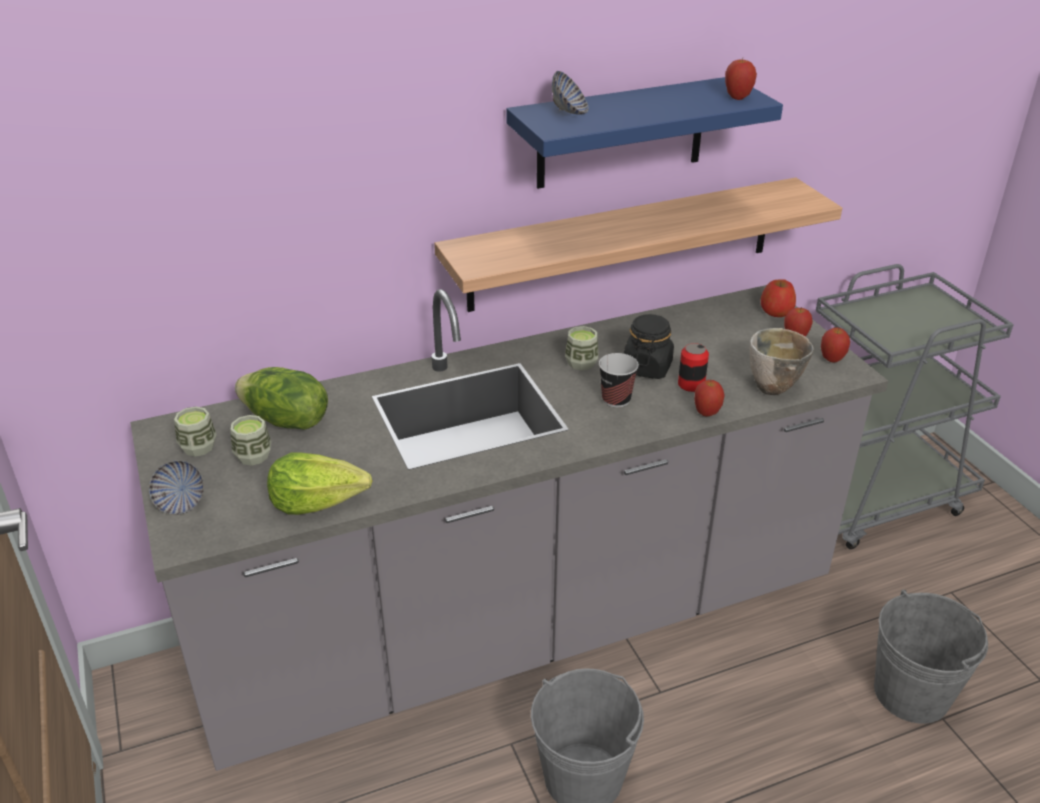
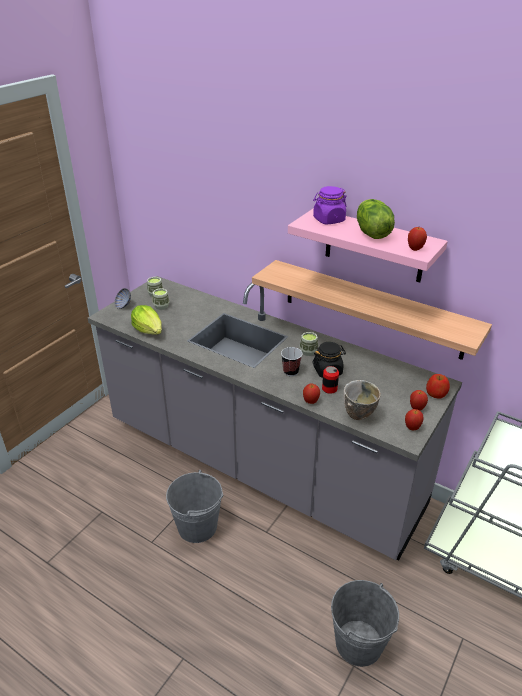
camera: 55 degrees right, 0 degrees up
lettuce [235,367,328,430] -> lettuce moved to [357,199,395,239]
blue shelf [506,77,783,189] -> pink shelf [288,208,448,283]
bowl [552,71,589,115] -> purple jar [313,186,347,225]

